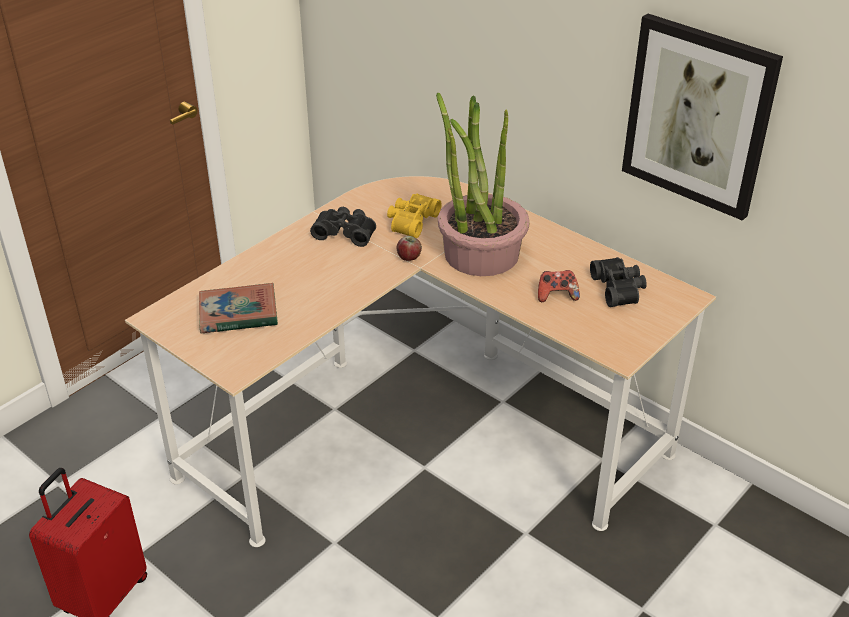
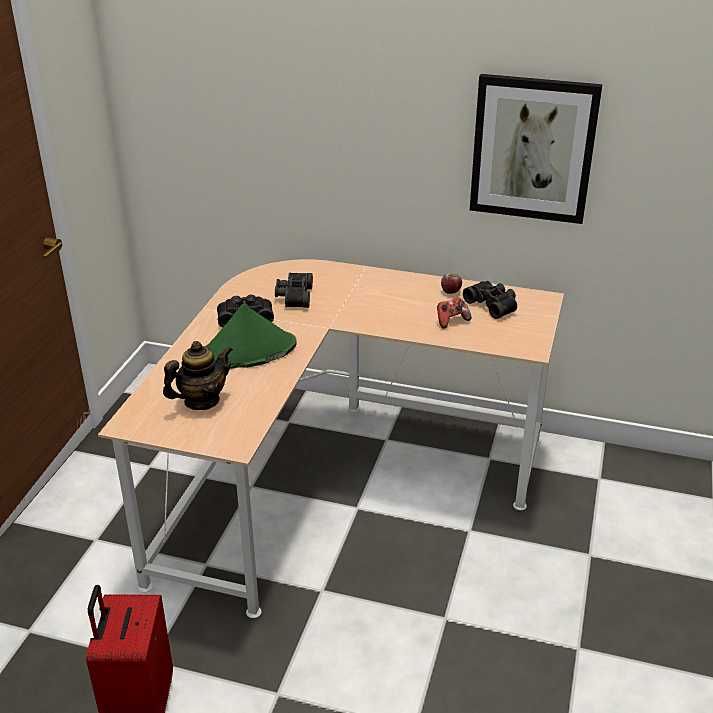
camera: 25 degrees left, 5 degrees down
book [199,283,278,334] -> teapot [163,341,233,410]
yellow binoculars [387,194,442,238] -> black binoculars [275,273,313,308]
apple [397,236,422,261] -> apple moved to [441,273,462,294]
potted plant [436,93,530,276] -> none
none -> green hat [204,304,297,369]

